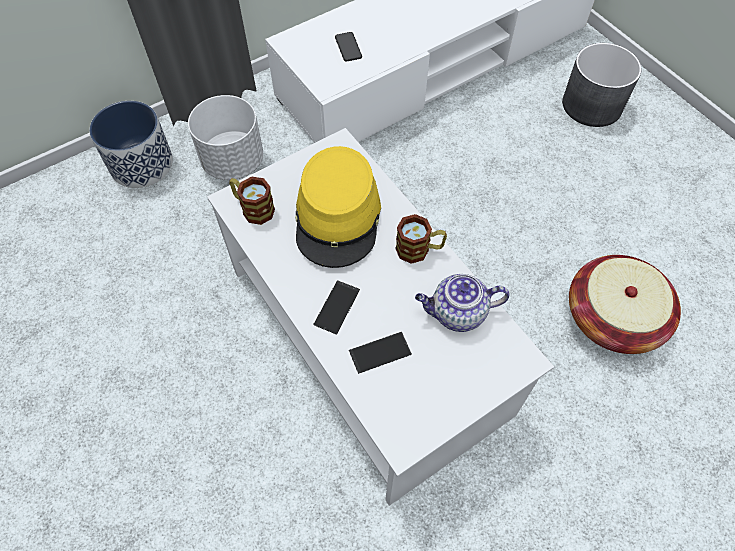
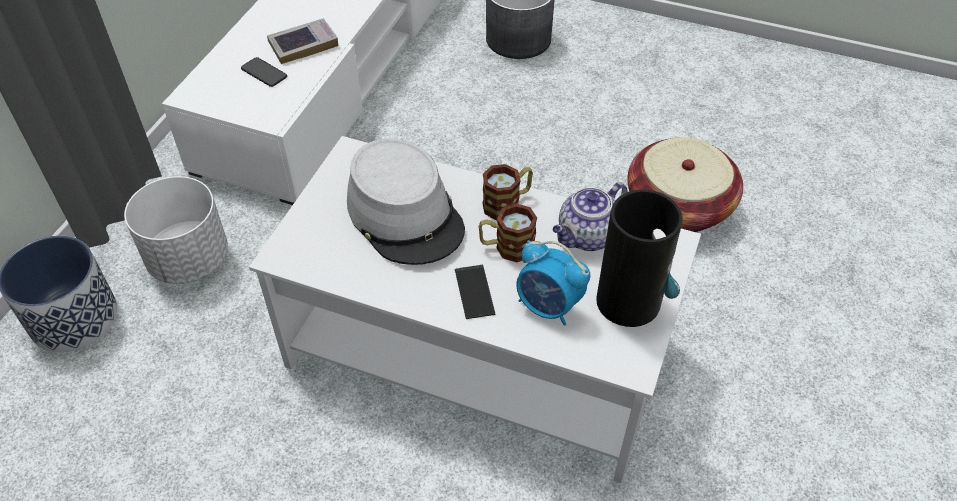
camera: 35 degrees left, 10 degrees down
mug [229,177,275,225] -> mug moved to [479,203,537,262]
yellow hat [295,146,381,268] -> grey hat [347,138,465,265]
phone [349,332,412,374] -> alarm clock [516,240,590,326]
none -> book [267,19,338,64]
none -> vase [596,189,683,327]

